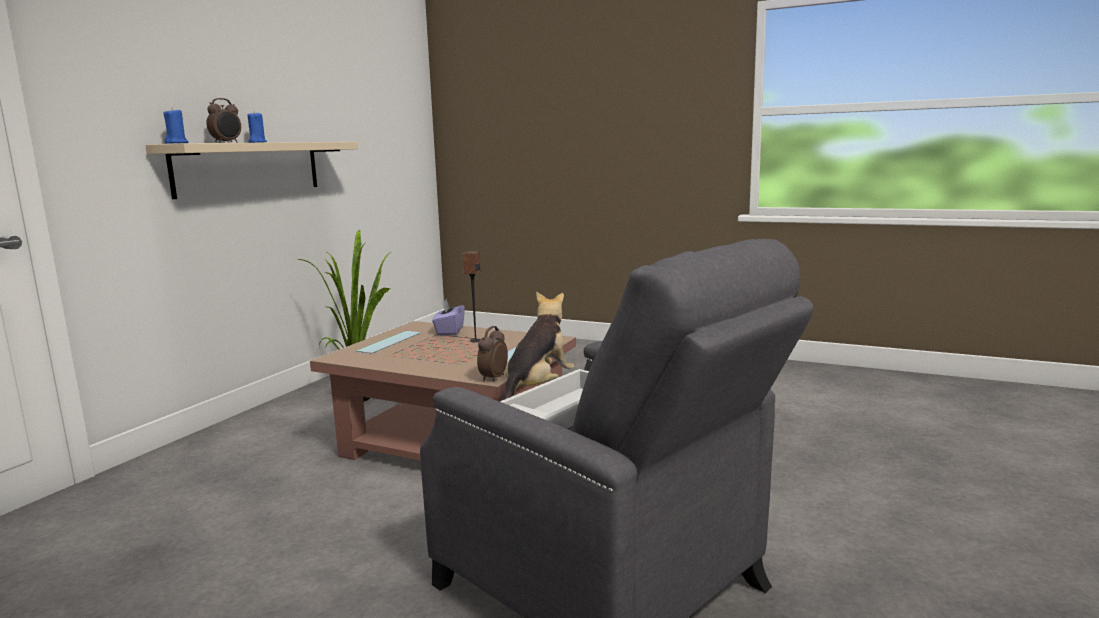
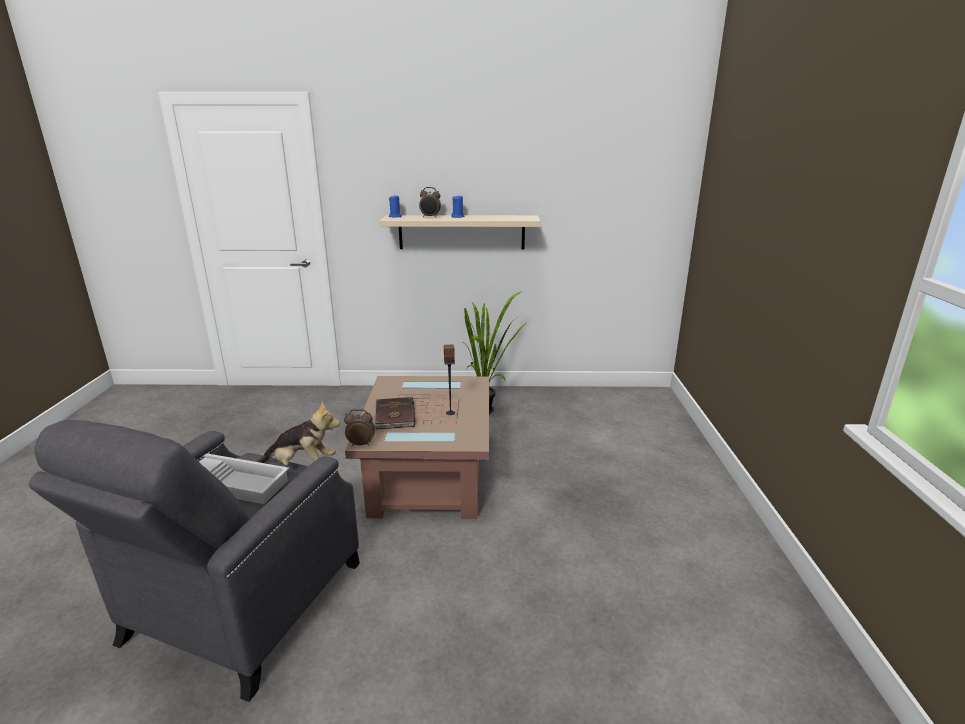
camera: 65 degrees right, 10 degrees up
purple tissue box [432,299,465,335] -> none
none -> brown book [373,397,415,430]

